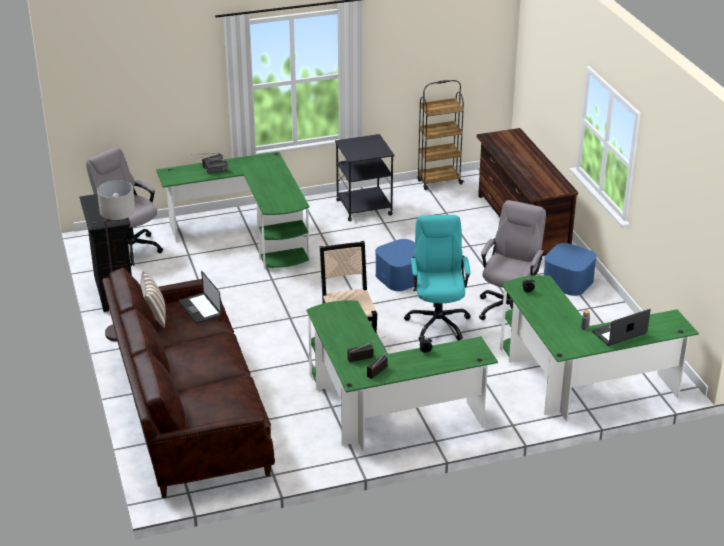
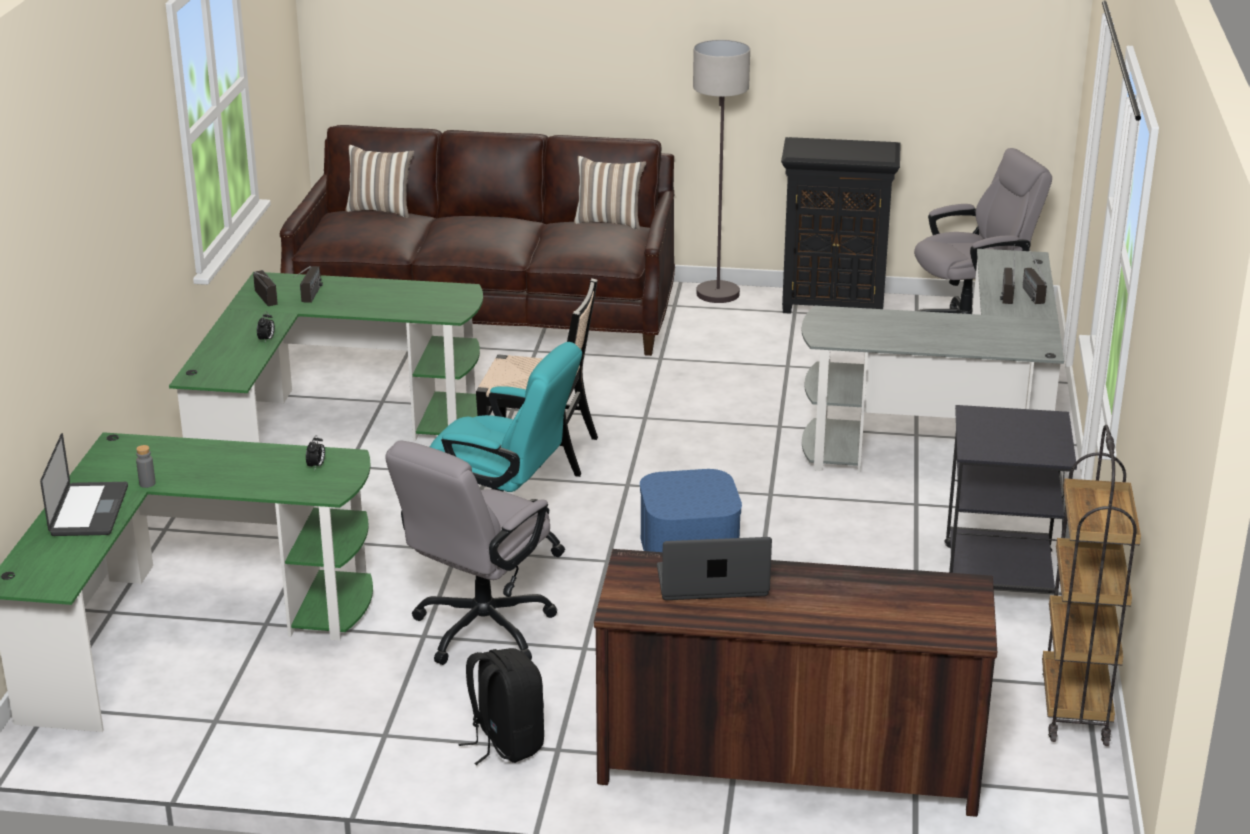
camera: 115 degrees right, 5 degrees down
green desk [156,152,310,270] -> grey desk [802,249,1064,474]
laptop [179,271,222,324] -> laptop moved to [657,537,772,600]
grey office chair [479,200,546,320] -> grey office chair turned 75 degrees clockwise [385,441,558,665]
blue storage box [544,243,597,296] -> black backpack [458,648,544,765]
none -> pillow [345,145,414,218]

